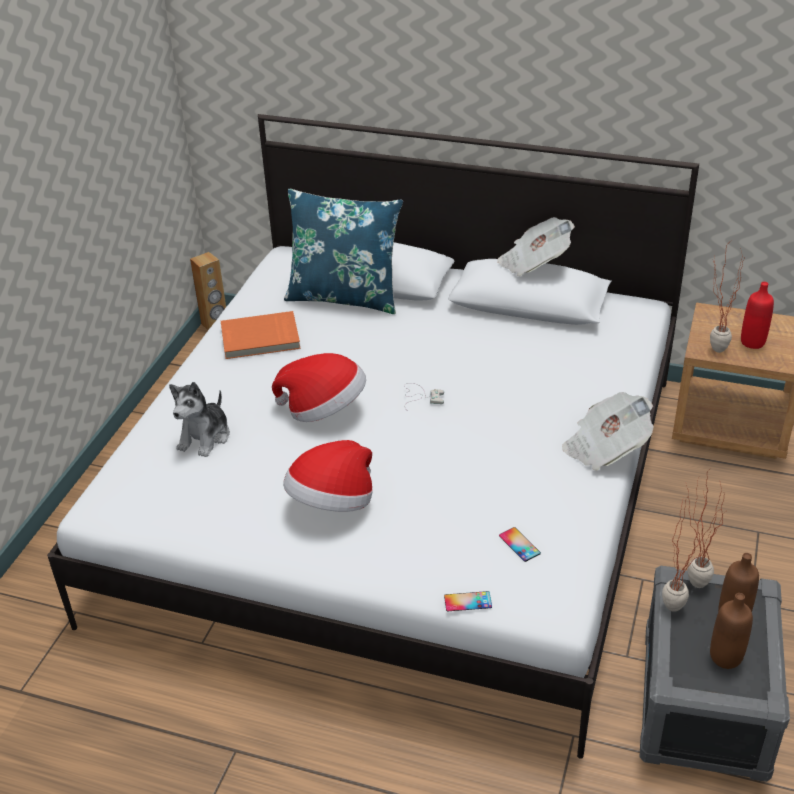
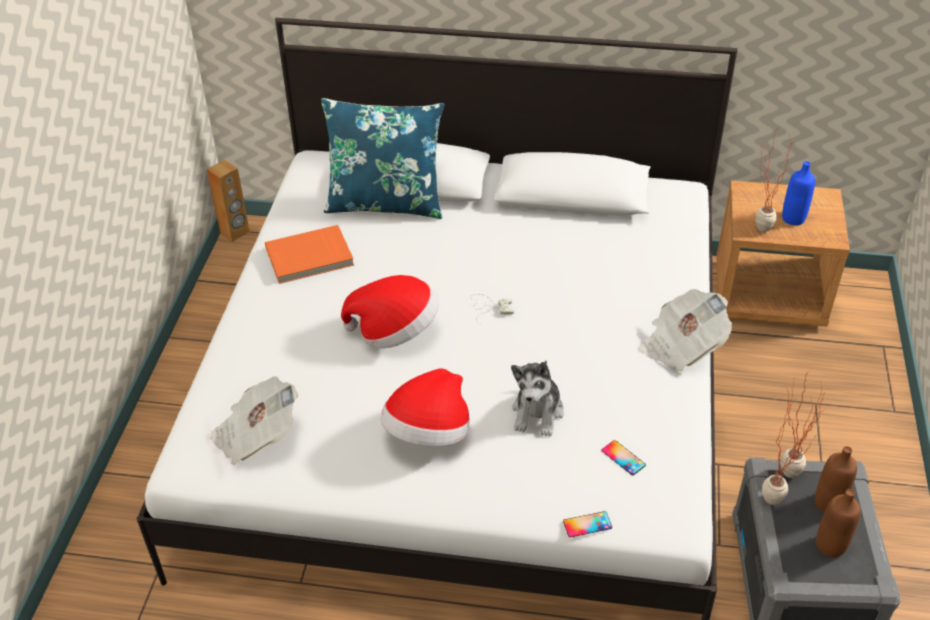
camera: 10 degrees left, 5 degrees up
plush toy [169,382,230,457] -> plush toy moved to [511,360,564,437]
newspaper [497,217,575,276] -> newspaper moved to [210,376,298,465]
red bottle [741,282,774,349] -> blue bottle [782,161,815,225]

